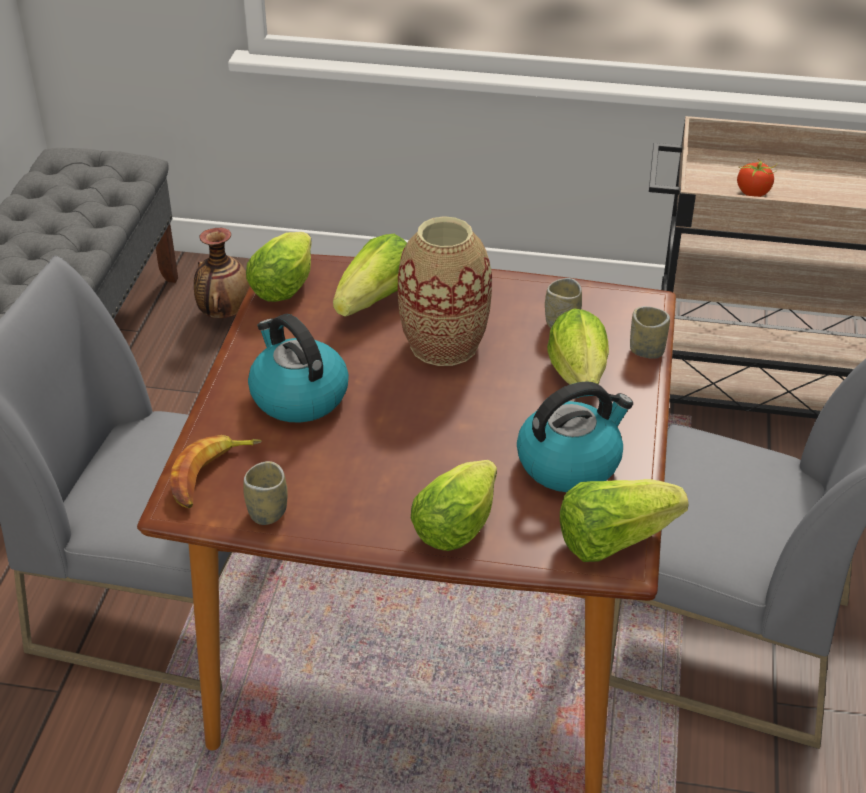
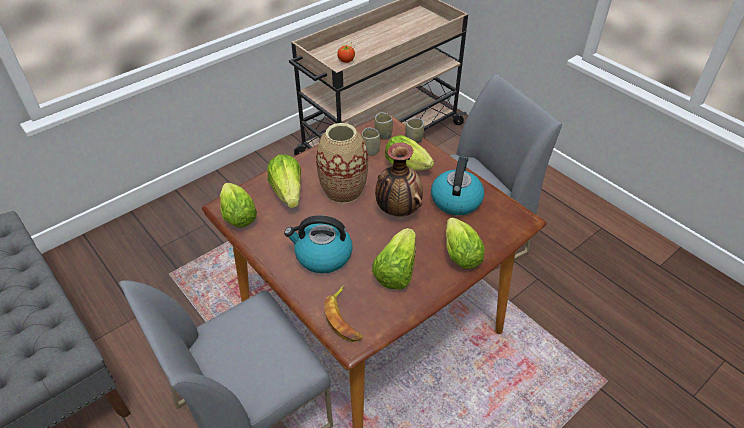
camera: 50 degrees left, 5 degrees up
vase [194,228,250,318] -> vase moved to [375,143,423,217]
cup [243,461,288,525] -> cup moved to [374,112,393,140]
lettuce [560,479,689,562] -> lettuce moved to [372,228,416,289]

